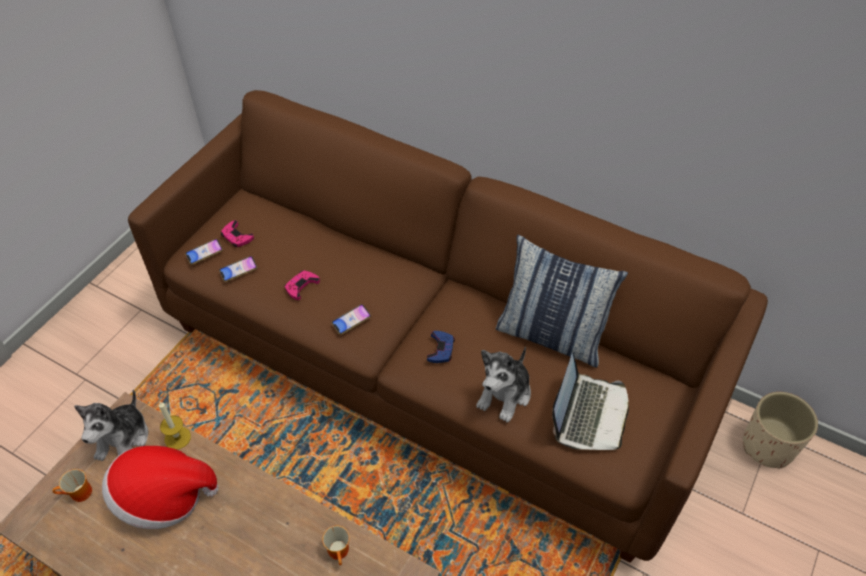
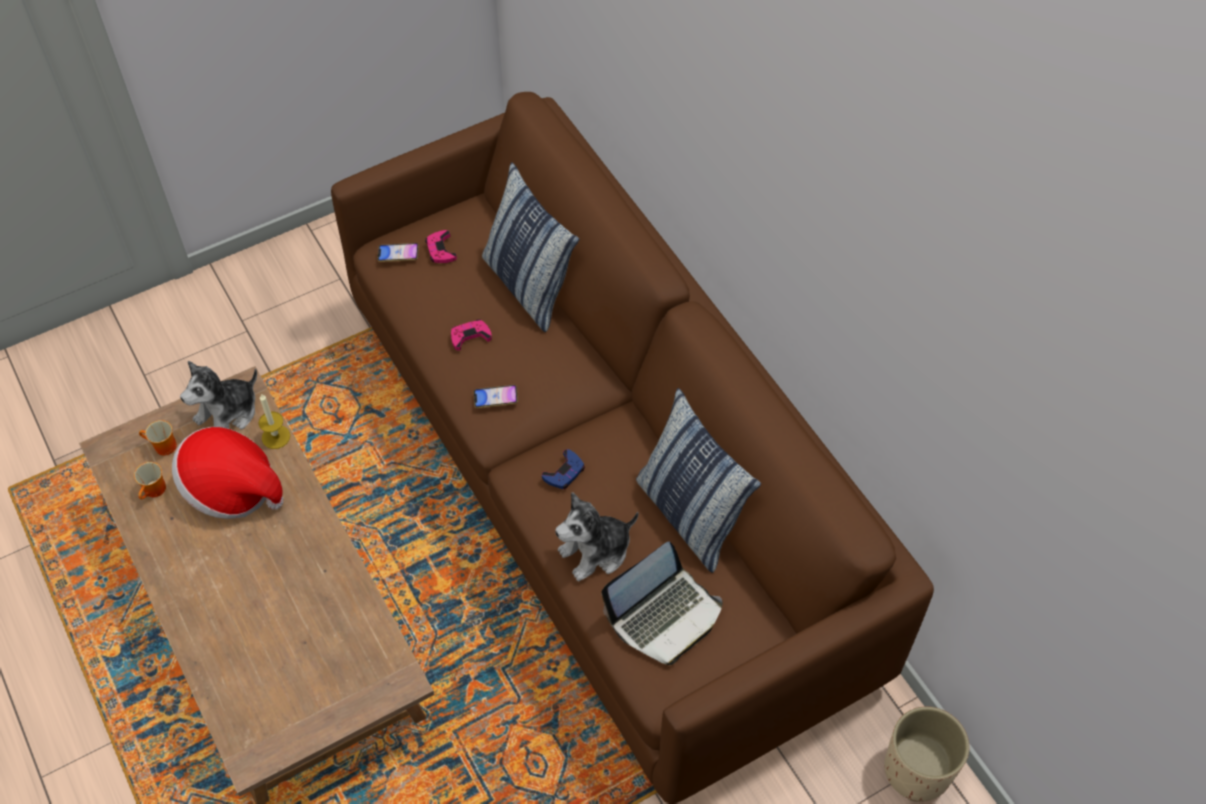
camera: 30 degrees right, 5 degrees up
phone [219,256,257,282] -> none
mug [322,525,350,565] -> mug moved to [134,462,166,499]
none -> pillow [482,162,579,332]

